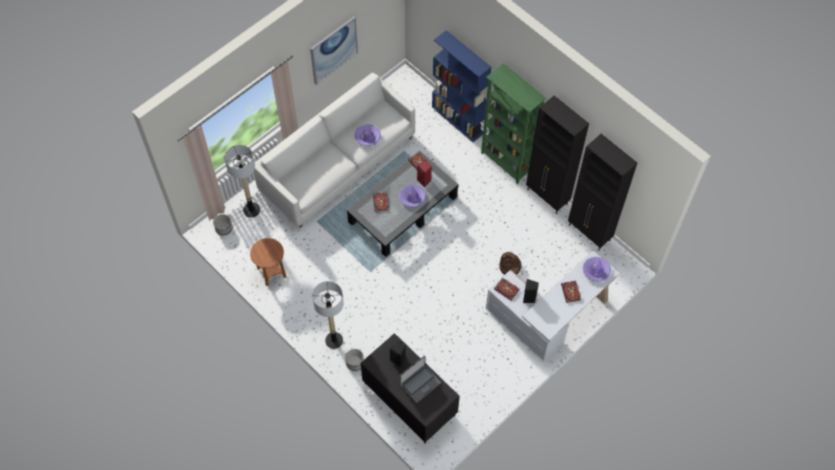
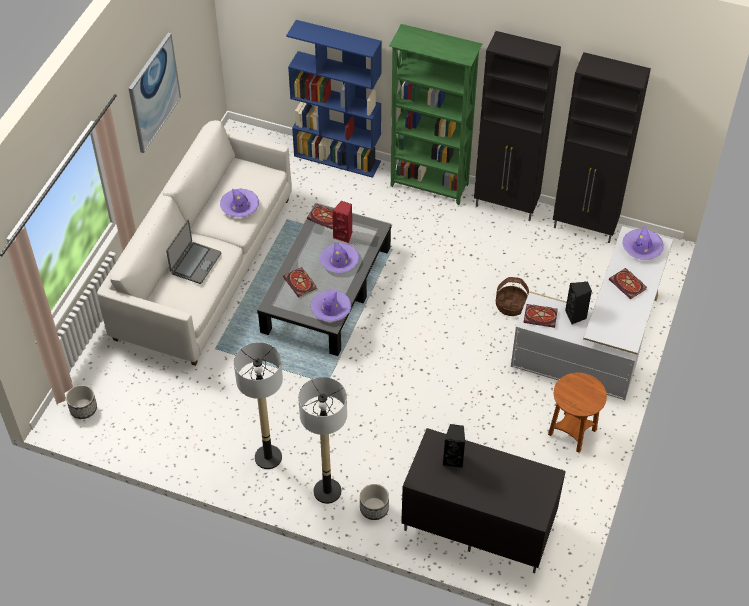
camera: 25 degrees left, 10 degrees down
floor lamp [224,145,260,218] -> floor lamp moved to [234,342,283,469]
brown side table [250,238,286,286] -> brown side table moved to [548,373,607,453]
laptop [400,356,441,403] -> laptop moved to [166,220,221,284]
none -> purple hat [311,290,351,322]

